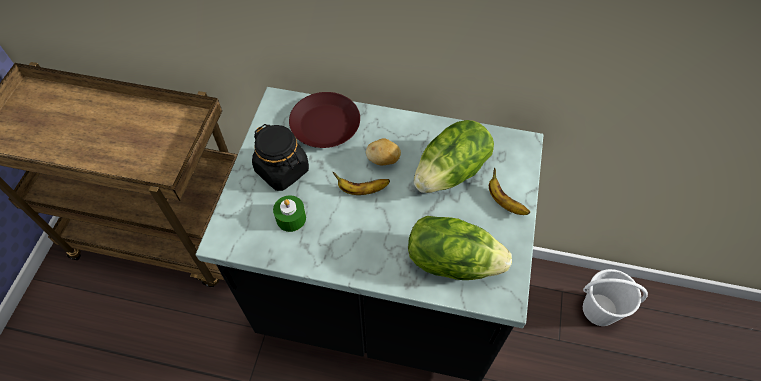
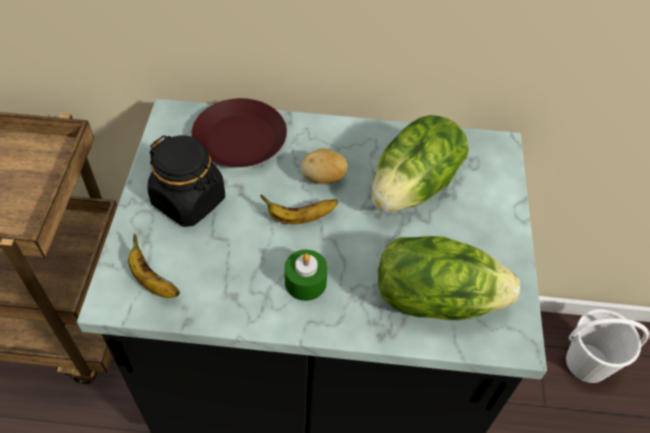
camera: 10 degrees left, 5 degrees down
green candle [273,195,306,232] -> green candle moved to [284,249,328,301]
banana [489,168,530,215] -> banana moved to [128,233,180,298]

